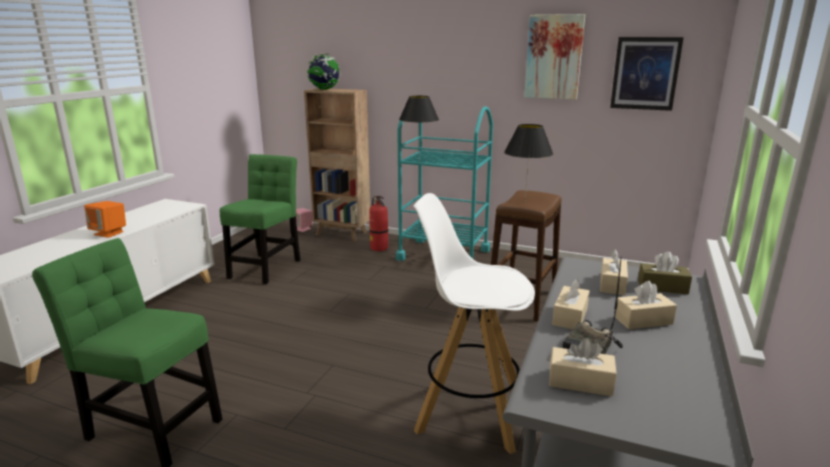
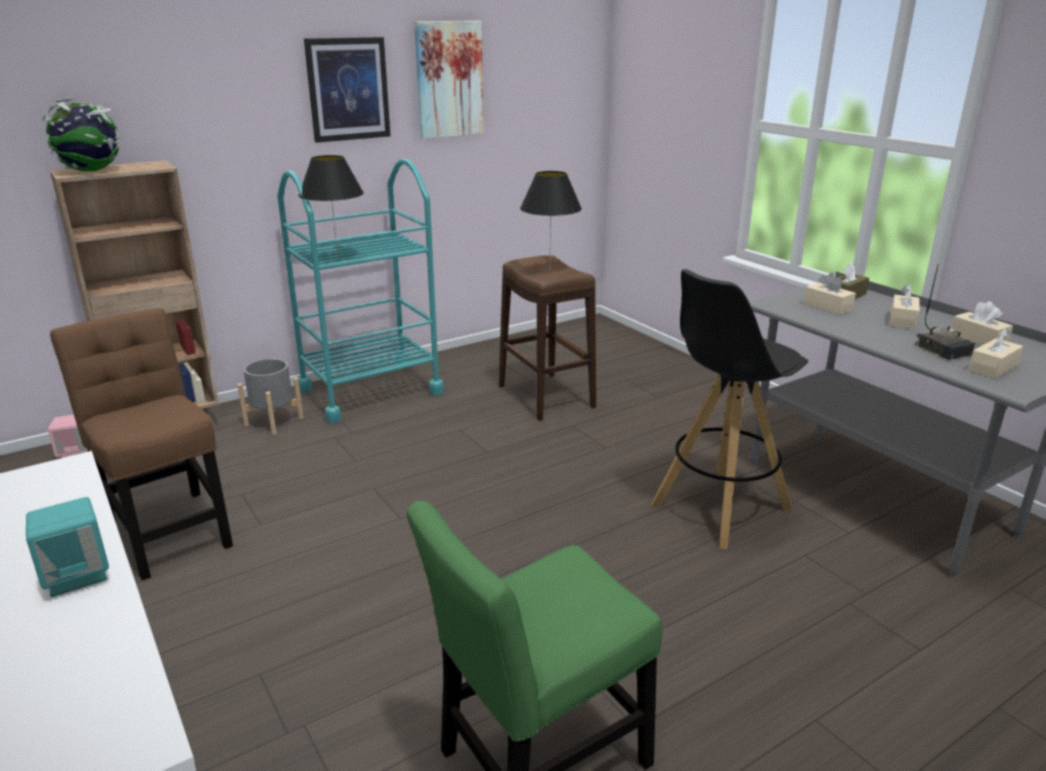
camera: 55 degrees left, 5 degrees up
orange speaker [84,201,126,238] -> turquoise speaker [26,497,109,597]
green chair [220,154,300,284] -> brown chair [50,308,233,581]
fire extinguisher [369,196,388,251] -> grey planter [237,359,303,435]
white stool [413,193,535,454] -> black stool [651,269,809,549]
beige tissue box [552,278,589,329] -> beige tissue box moved to [952,301,1013,345]
picture [610,37,684,111] -> picture moved to [304,37,390,143]

